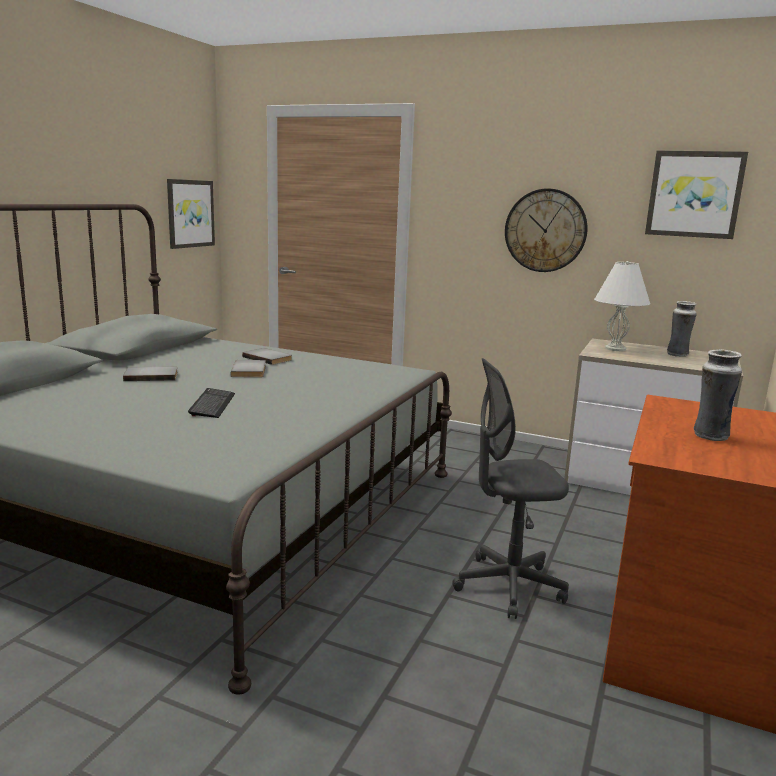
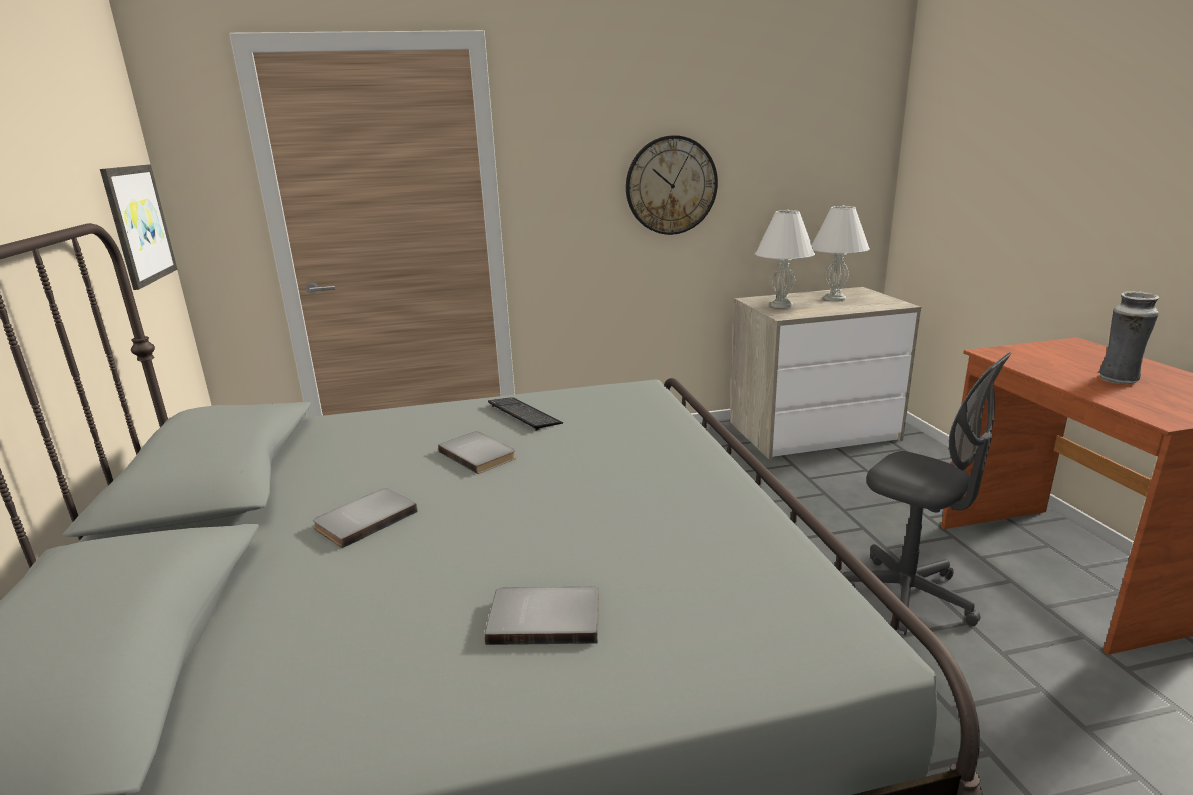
camera: 35 degrees left, 5 degrees up
keyboard [188,388,235,418] -> keyboard moved to [488,398,563,431]
grey book [242,348,292,365] -> grey book moved to [484,586,599,645]
grey office chair [452,358,569,619] -> grey office chair turned 90 degrees counterclockwise [843,353,1011,636]
picture [645,151,748,239] -> none
vase [667,301,697,357] -> white table lamp [812,205,870,301]

